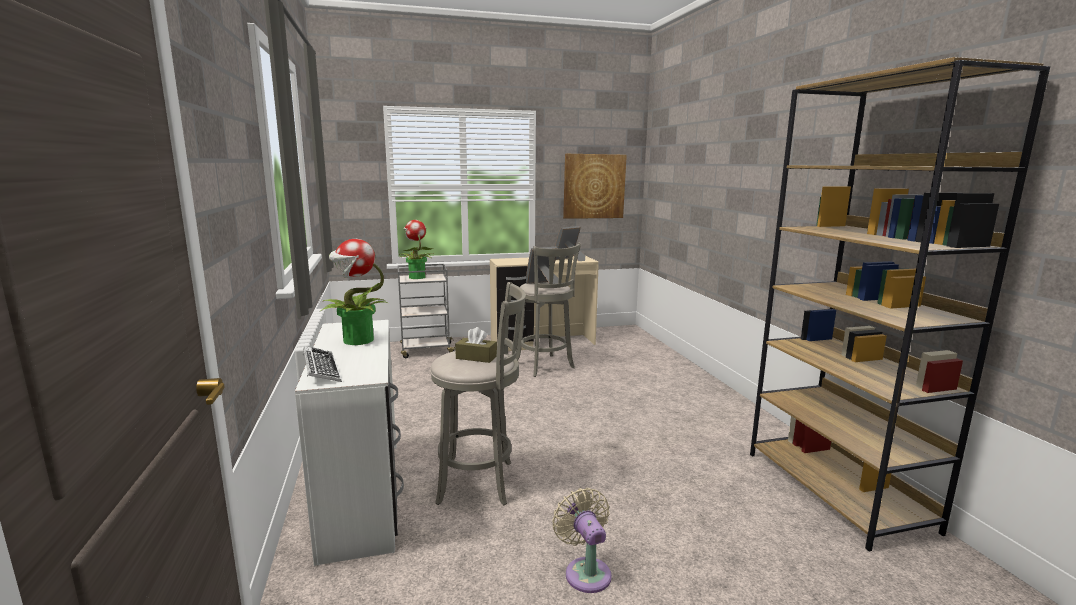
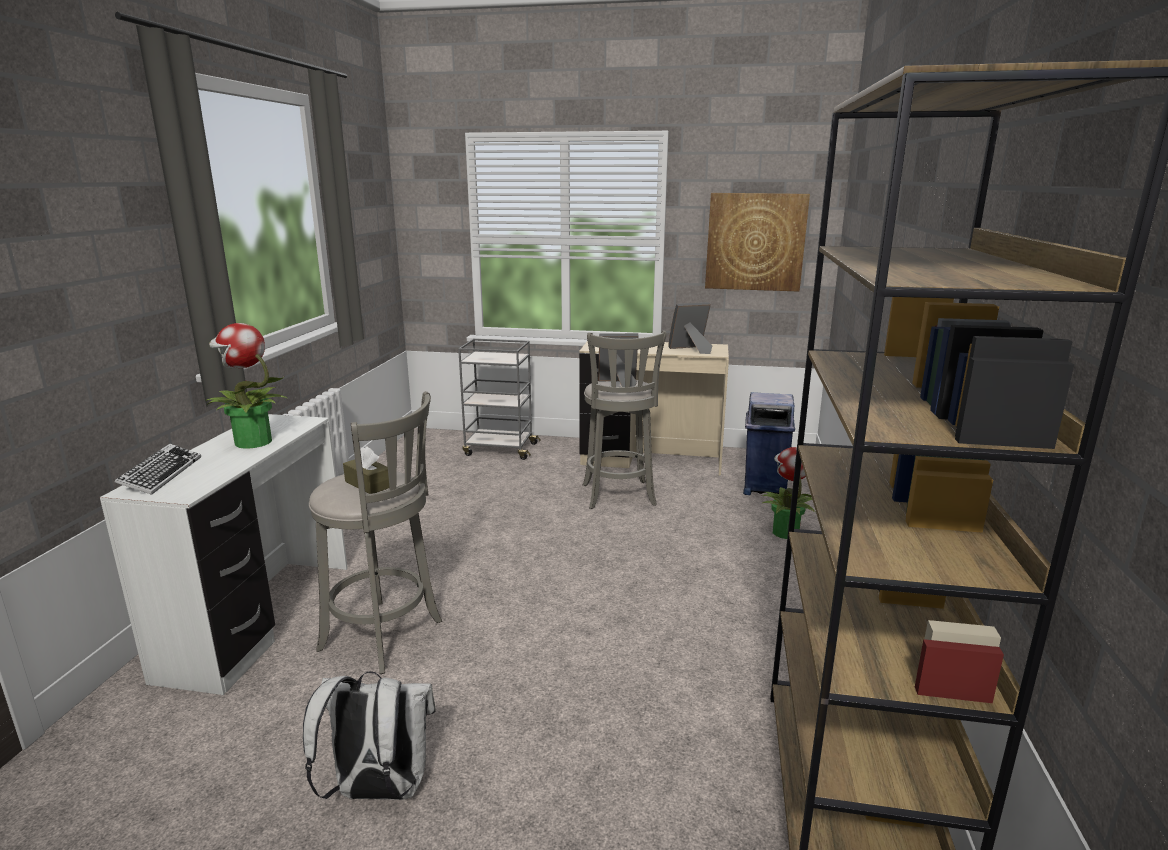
camera: 25 degrees right, 5 degrees up
potted plant [399,220,433,279] -> potted plant moved to [762,447,816,539]
beige fan [552,488,612,593] -> white backpack [303,671,436,800]
none -> blue trash can [743,392,795,495]

